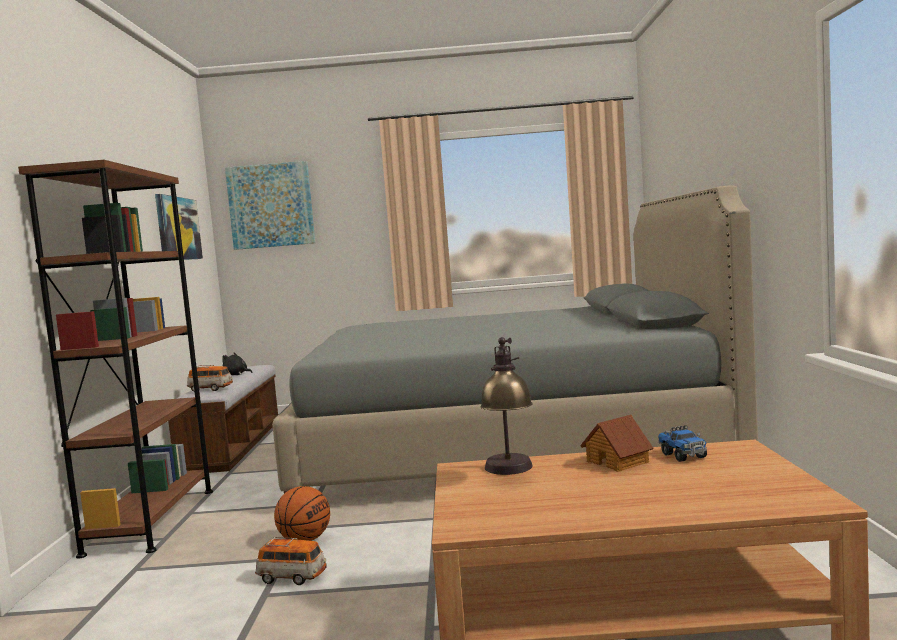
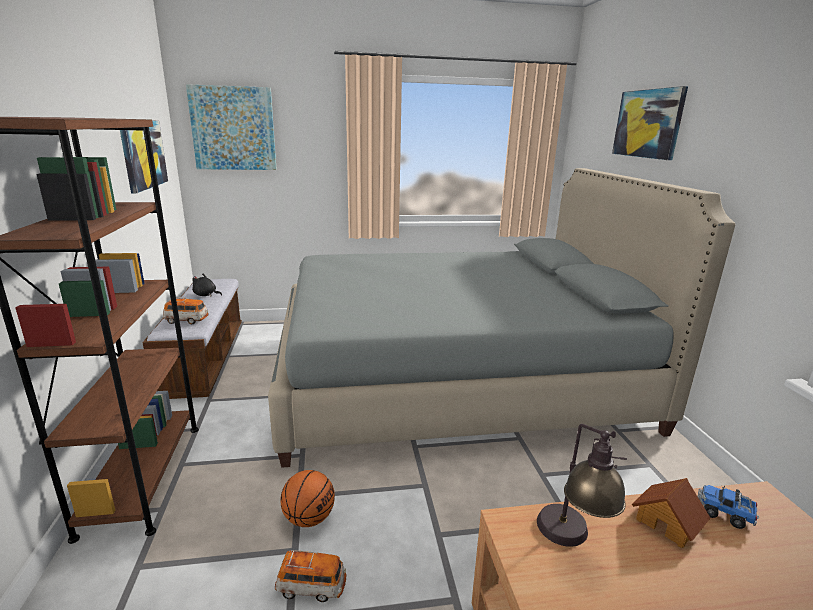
camera: 10 degrees left, 15 degrees up
toy truck [658,425,707,462] -> toy truck turned 150 degrees clockwise [697,485,759,529]
none -> picture [612,86,688,160]

